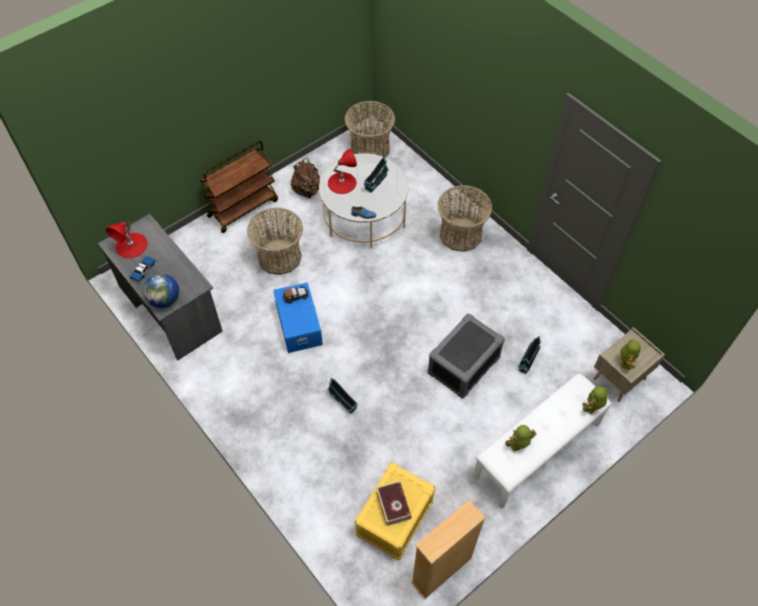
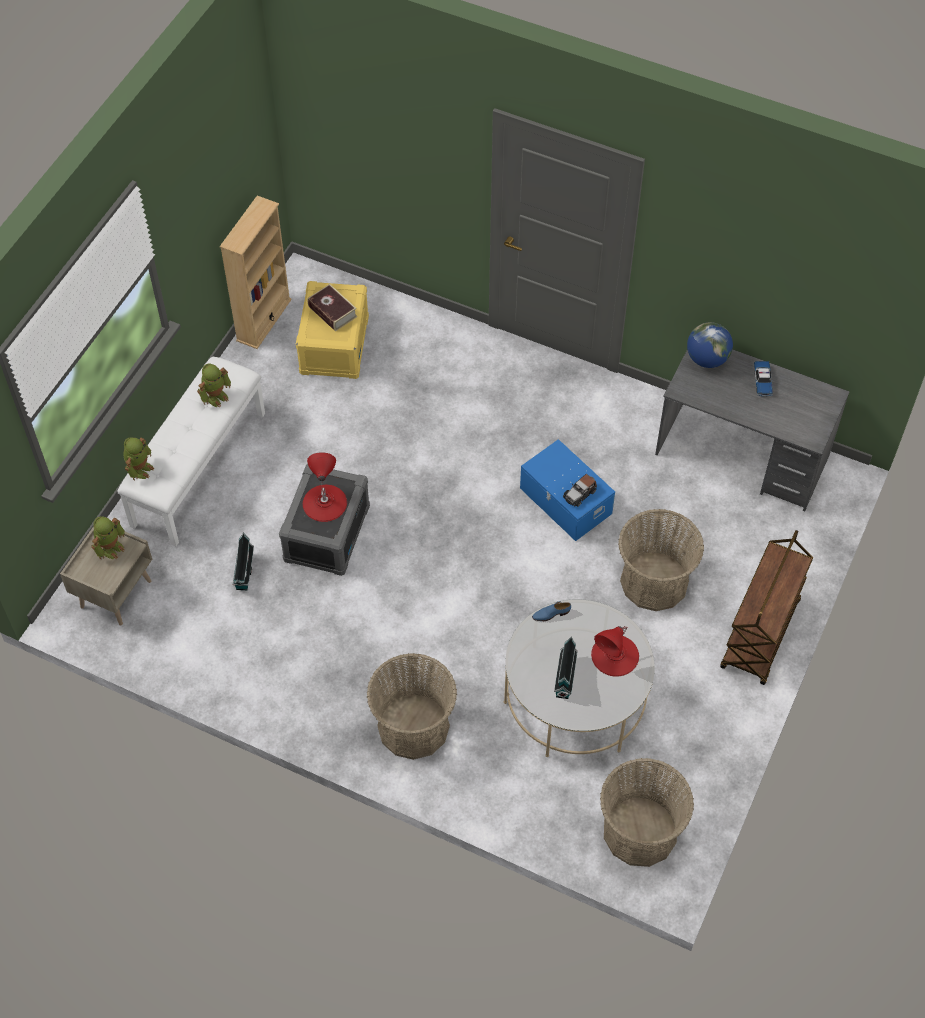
camera: 155 degrees right, 0 degrees up
red table lamp [106,222,148,258] -> red table lamp moved to [303,452,347,522]
brown backpack [291,158,320,198] -> none
toy house [328,378,358,413] -> none
toy robot [620,339,641,371] -> toy robot turned 135 degrees counterclockwise [91,516,125,559]

